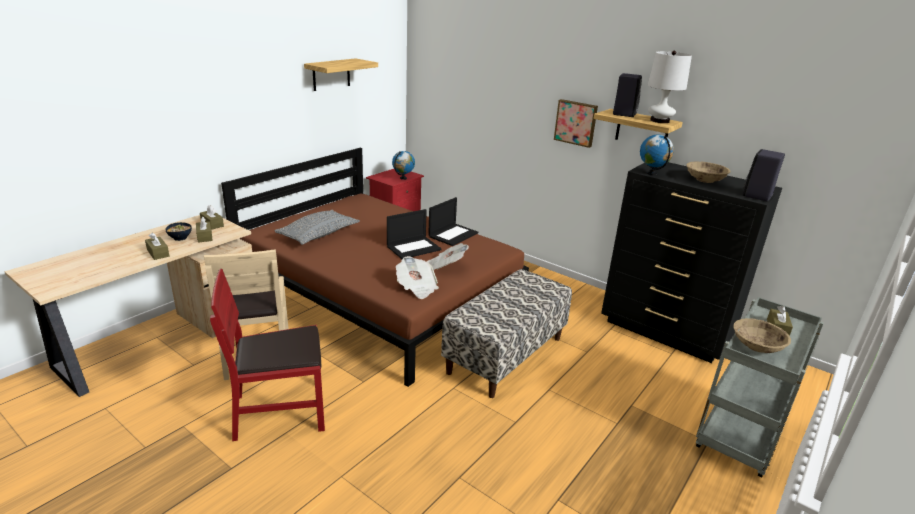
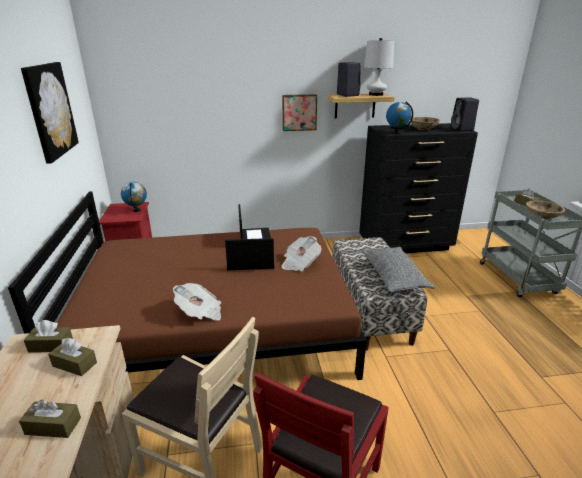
camera: 45 degrees left, 0 degrees up
bowl [165,222,192,241] -> none
grey pillow [274,210,360,245] -> grey pillow moved to [361,247,435,292]
shelf [304,58,378,91] -> picture [21,62,79,164]
laptop [387,209,442,259] -> laptop turned 105 degrees counterclockwise [225,238,275,270]
newspaper [396,256,439,299] -> newspaper moved to [173,283,221,321]

